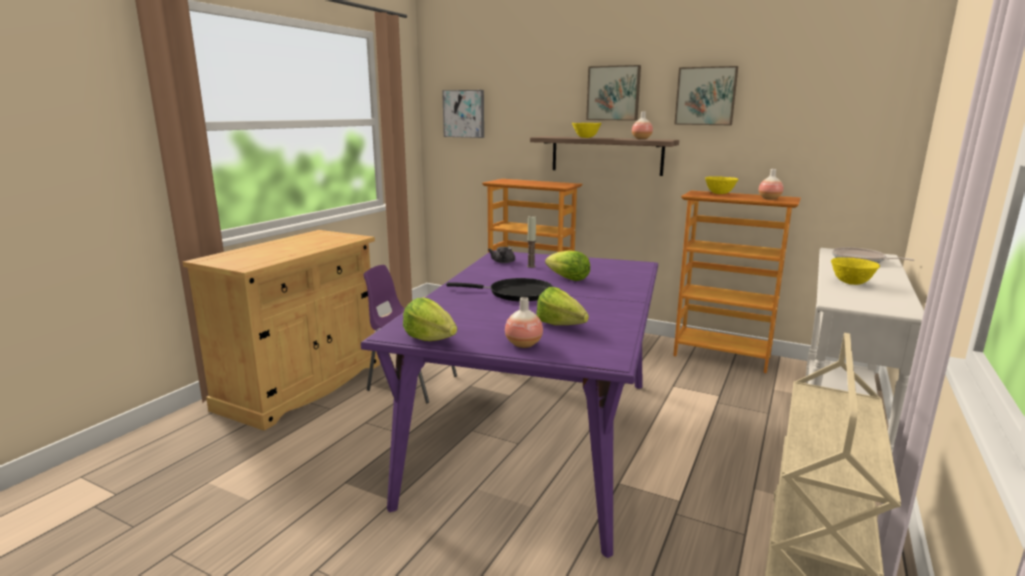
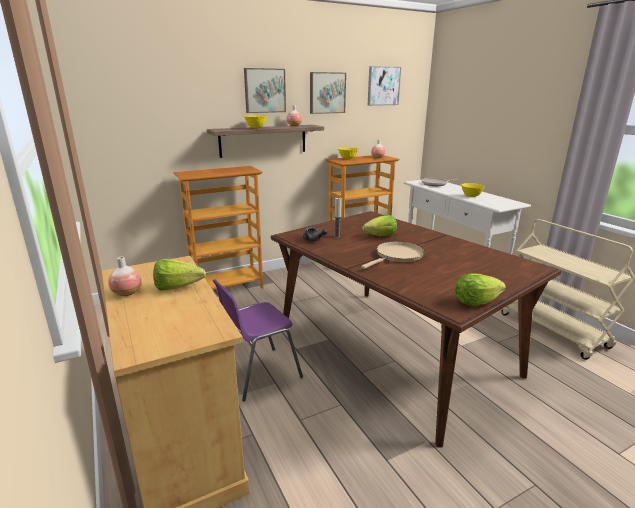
camera: 55 degrees left, 5 degrees up
purple dining table [361,250,658,558] -> brown dining table [271,211,562,448]
picture [442,90,484,138] -> picture moved to [368,66,401,106]
black frying pan [446,278,553,301] -> beige frying pan [361,242,424,269]
vase [505,297,543,348] -> vase moved to [108,257,141,296]
lettuce [537,287,589,325] -> lettuce moved to [153,259,206,290]

